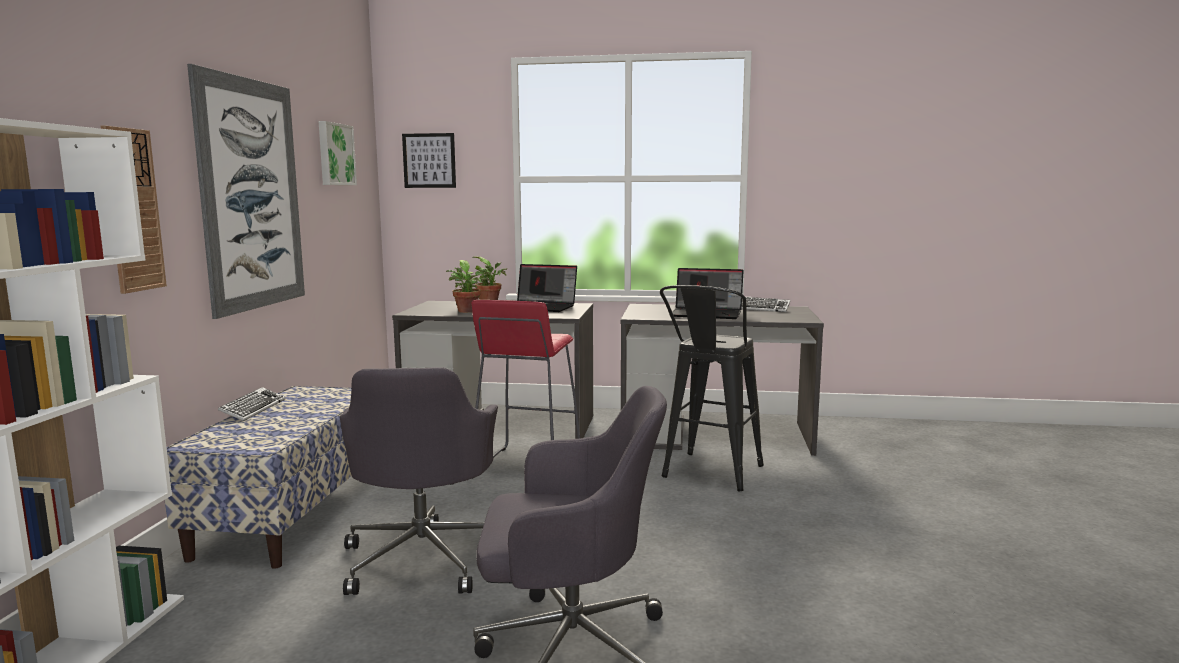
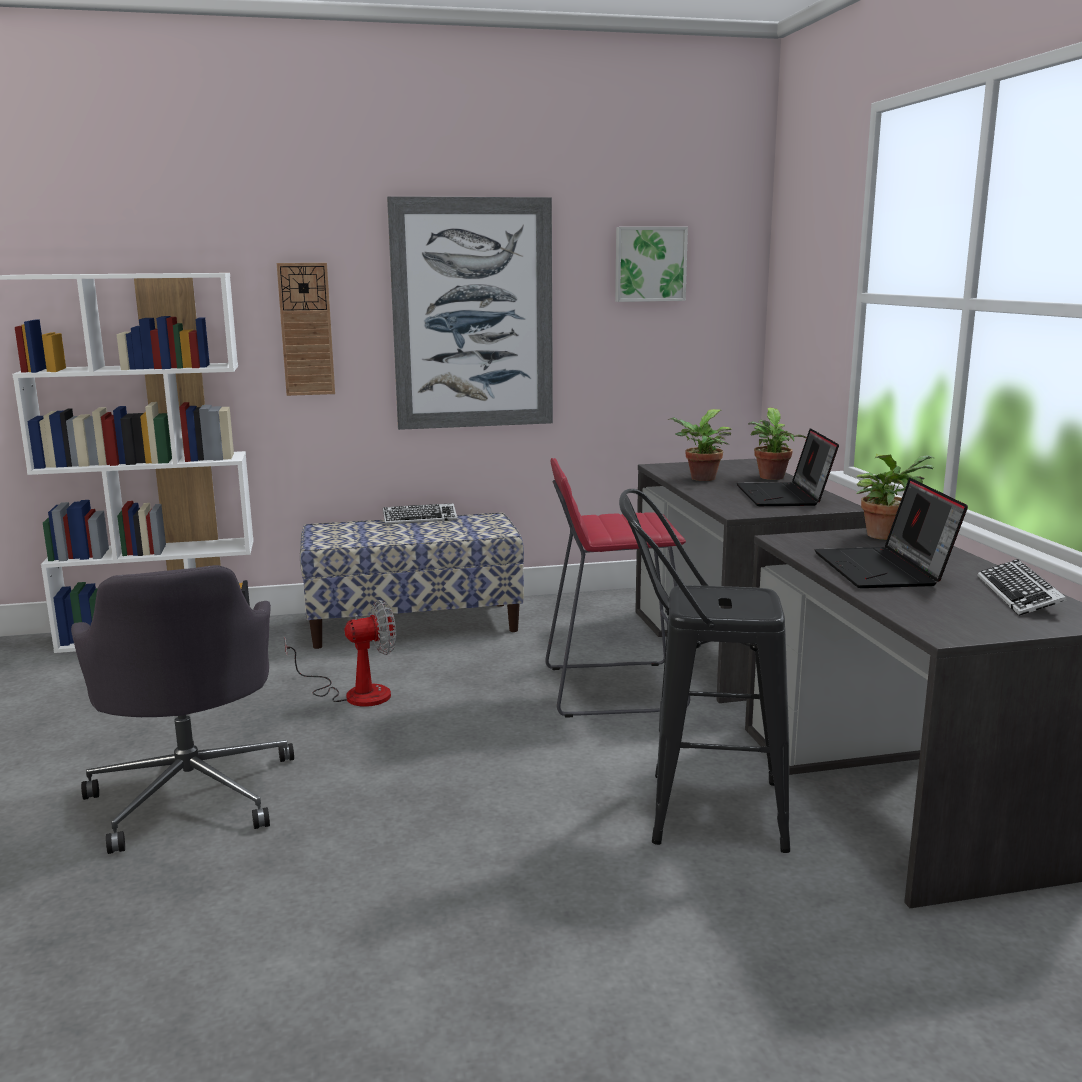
camera: 70 degrees right, 5 degrees up
grey office chair [340,367,498,595] -> fan [284,600,396,707]
picture [402,133,456,188] -> none
none -> potted plant [856,454,934,540]

